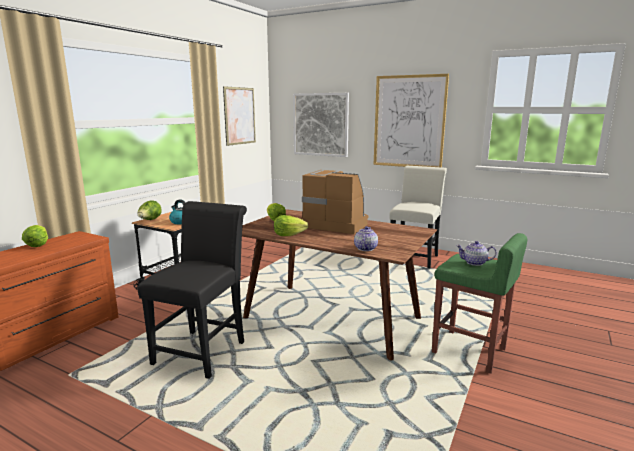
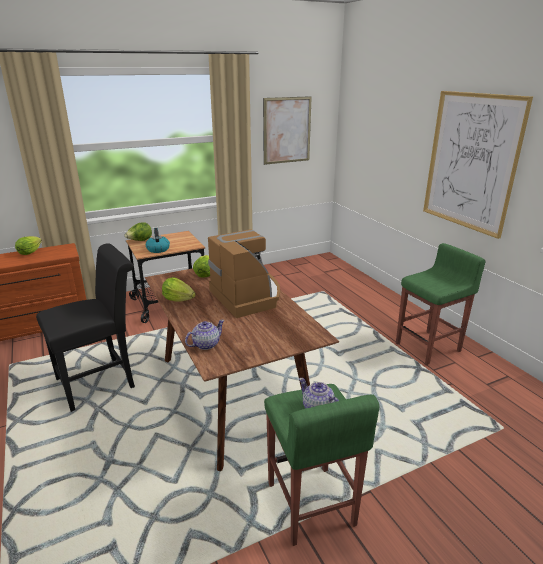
camera: 35 degrees right, 10 degrees up
picture [293,93,349,157] -> none
white chair [389,166,447,268] -> green stool [396,243,486,365]

